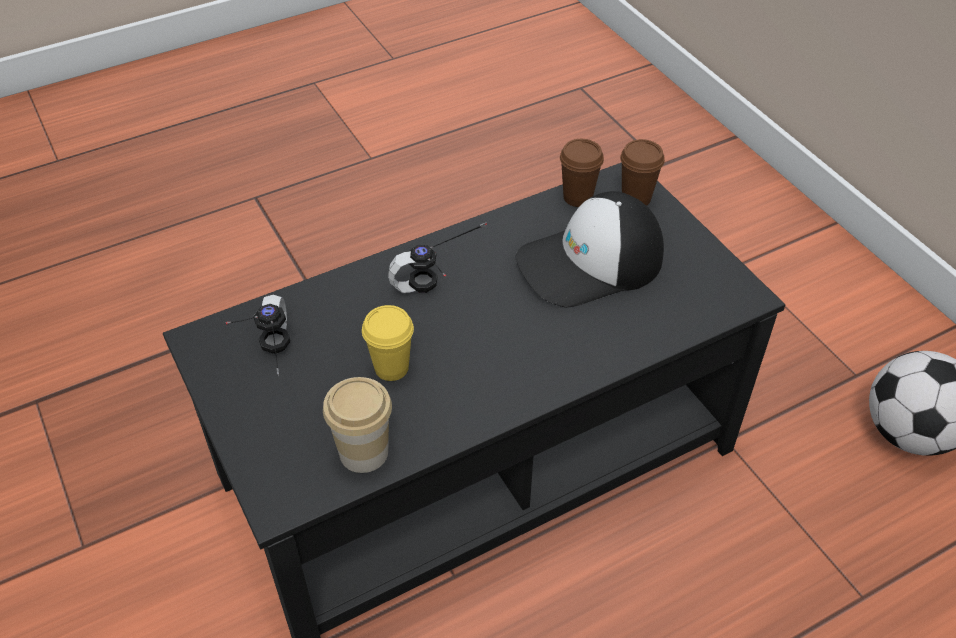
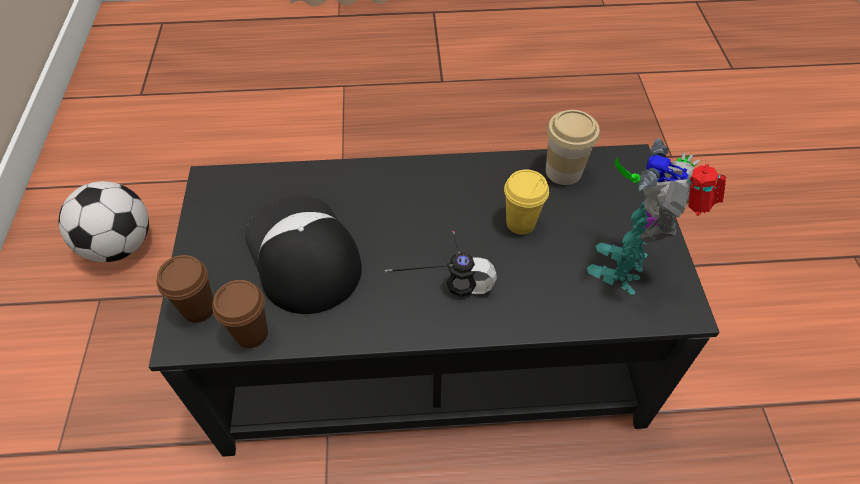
camera: 155 degrees left, 5 degrees up
headphones [226,295,291,376] -> toy robot [587,138,726,295]
cap [516,191,664,308] -> cap turned 120 degrees counterclockwise [245,196,362,314]

